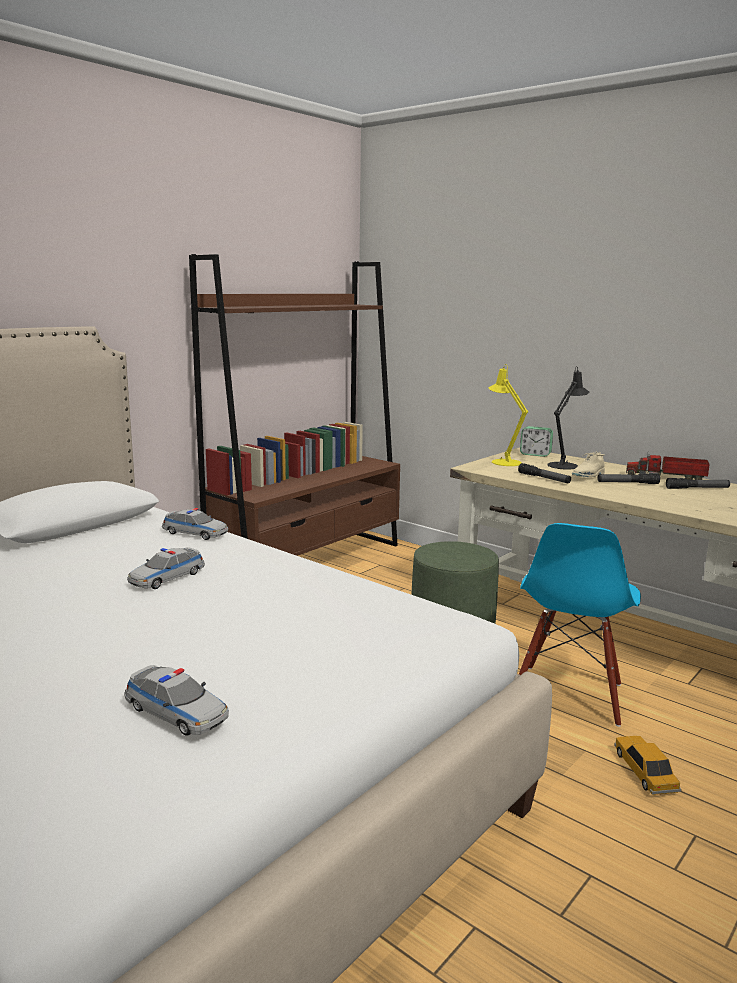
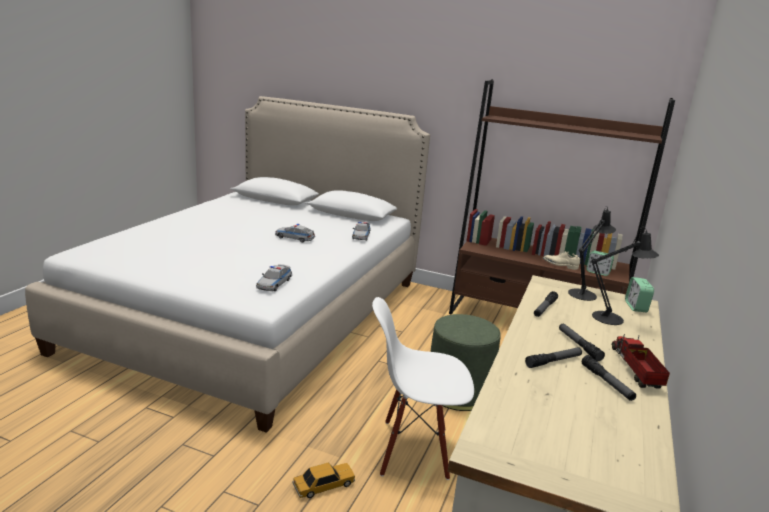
camera: 70 degrees right, 5 degrees up
toy car [124,665,229,736] -> toy car moved to [256,264,292,291]
yellow table lamp [489,364,528,466] -> black table lamp [568,206,616,301]
blue chair [519,523,641,727] -> white chair [372,297,474,480]
beige shoe [572,452,605,477] -> beige shoe moved to [543,251,580,270]
none -> flashlight [525,347,582,368]
none -> alarm clock [586,250,614,276]

